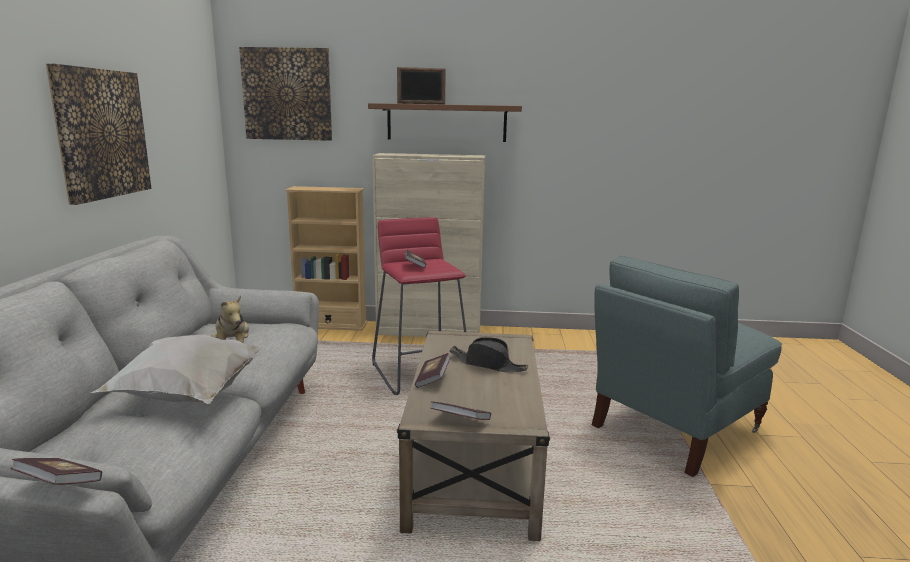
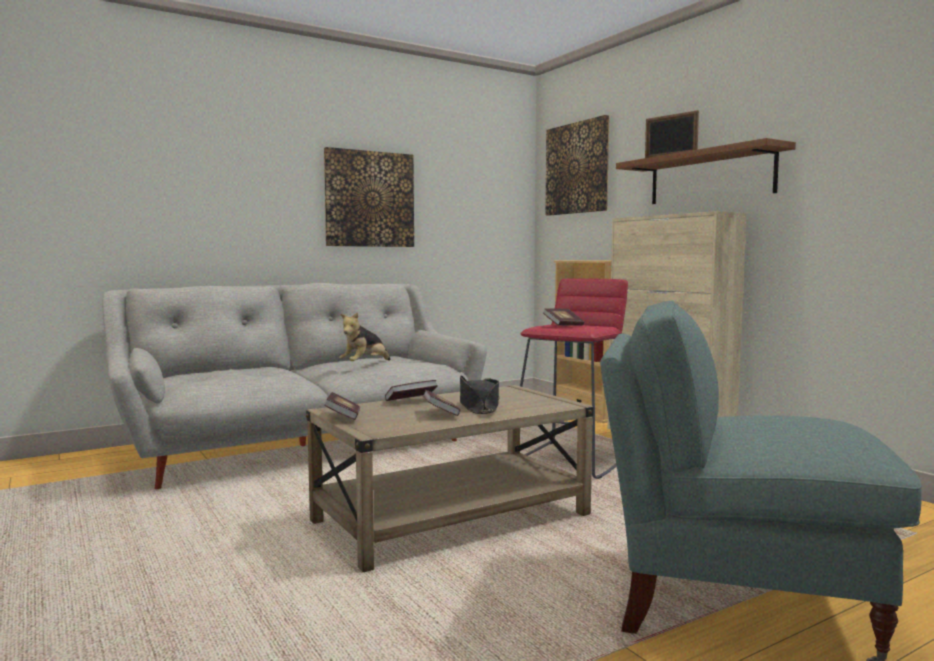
camera: 55 degrees right, 10 degrees down
book [11,458,102,485] -> book moved to [423,389,460,416]
white pillow [91,334,264,404] -> none

